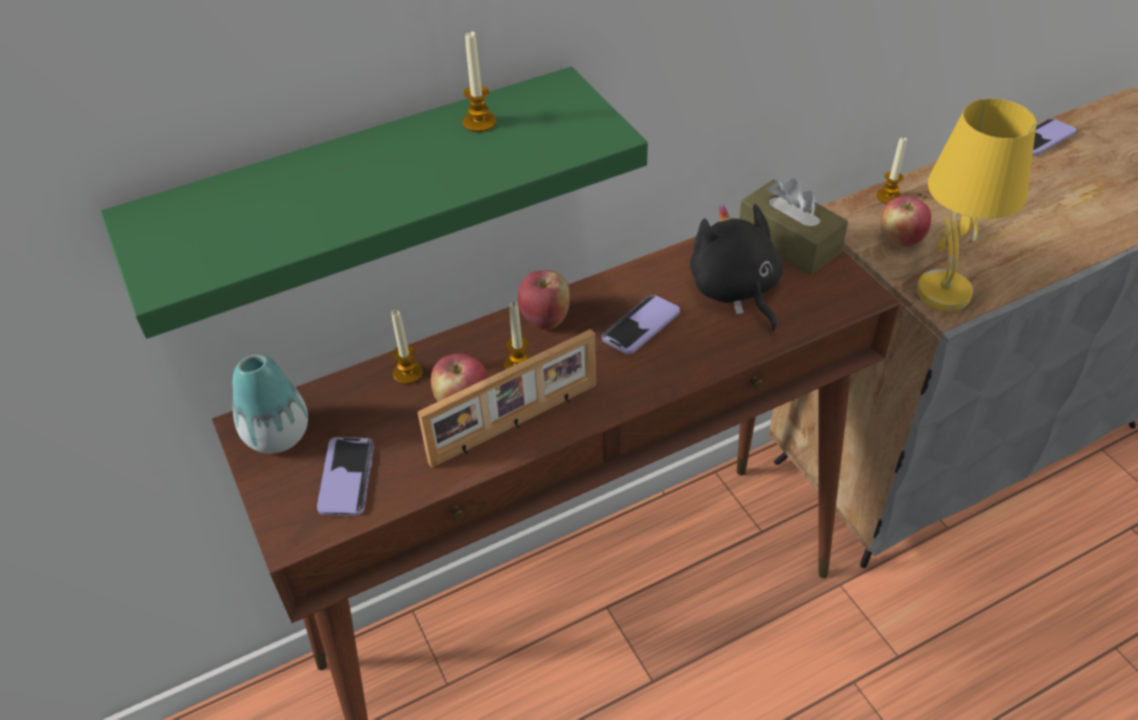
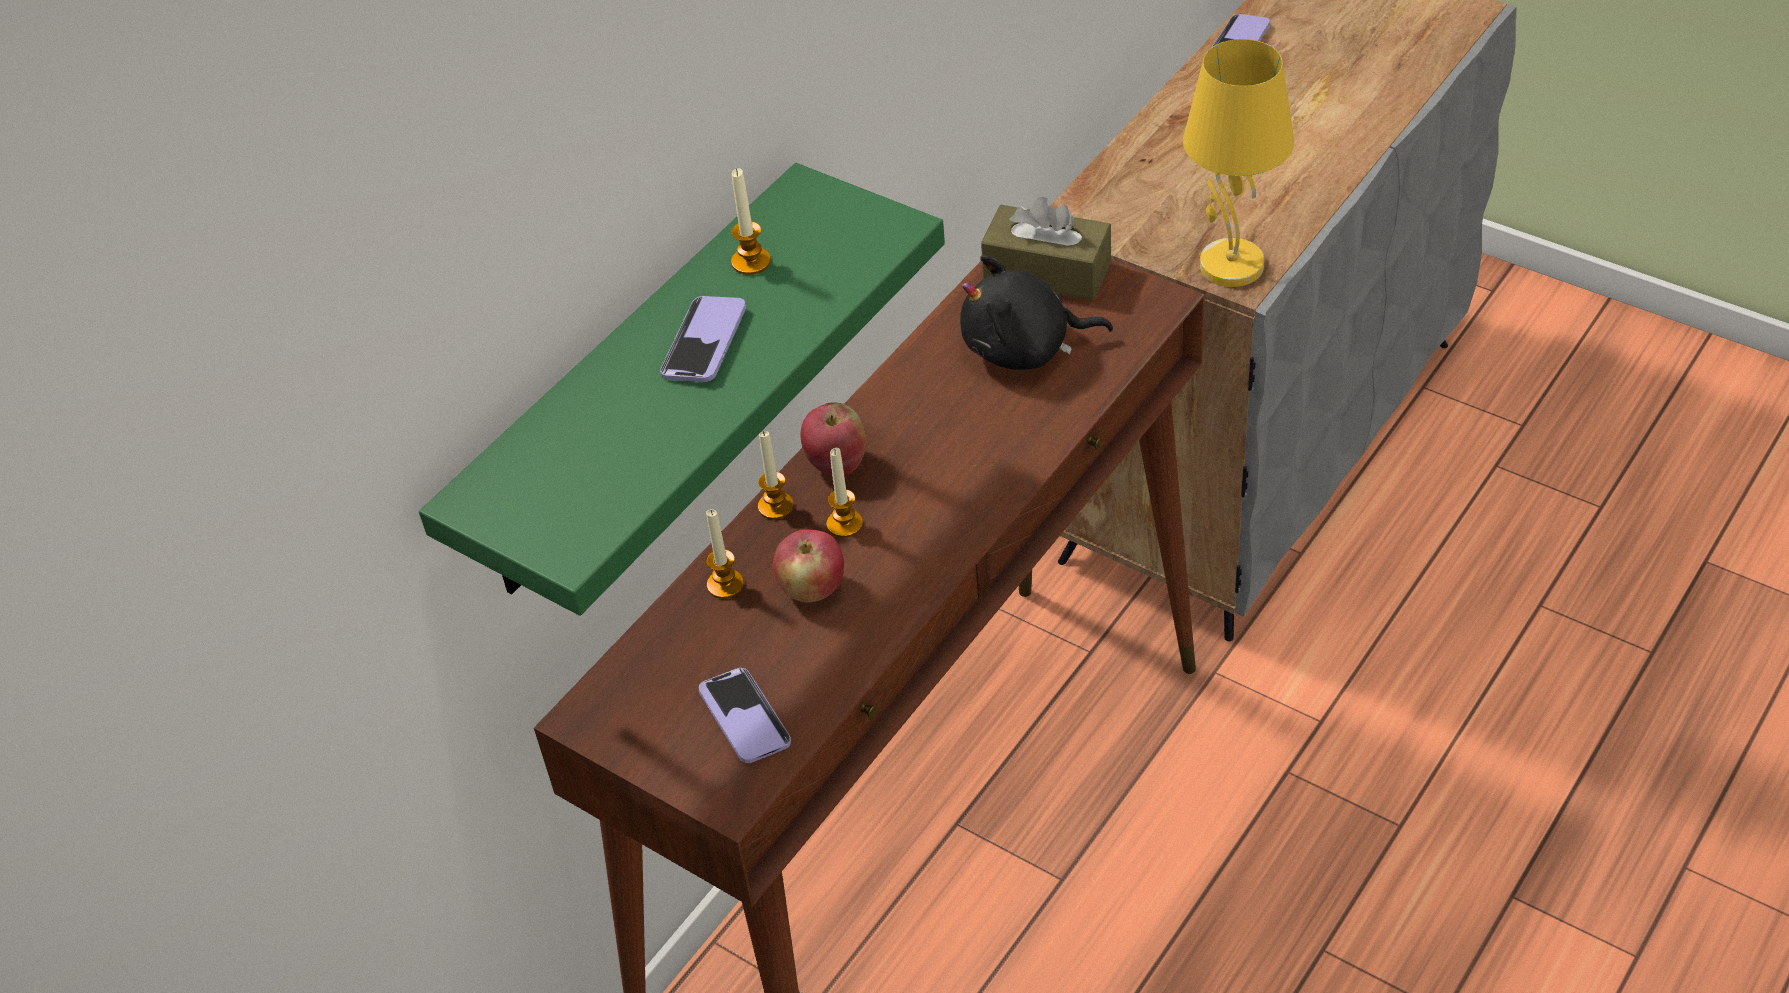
camera: 25 degrees left, 0 degrees up
vase [232,354,308,454] -> none
picture frame [418,329,596,468] -> none
phone [602,295,680,354] -> phone moved to [660,296,746,382]
black plush toy [690,204,783,332] -> black plush toy turned 45 degrees counterclockwise [960,255,1113,370]
candle [877,137,907,204] -> candle moved to [758,431,794,520]
apple [881,196,931,247] -> none

